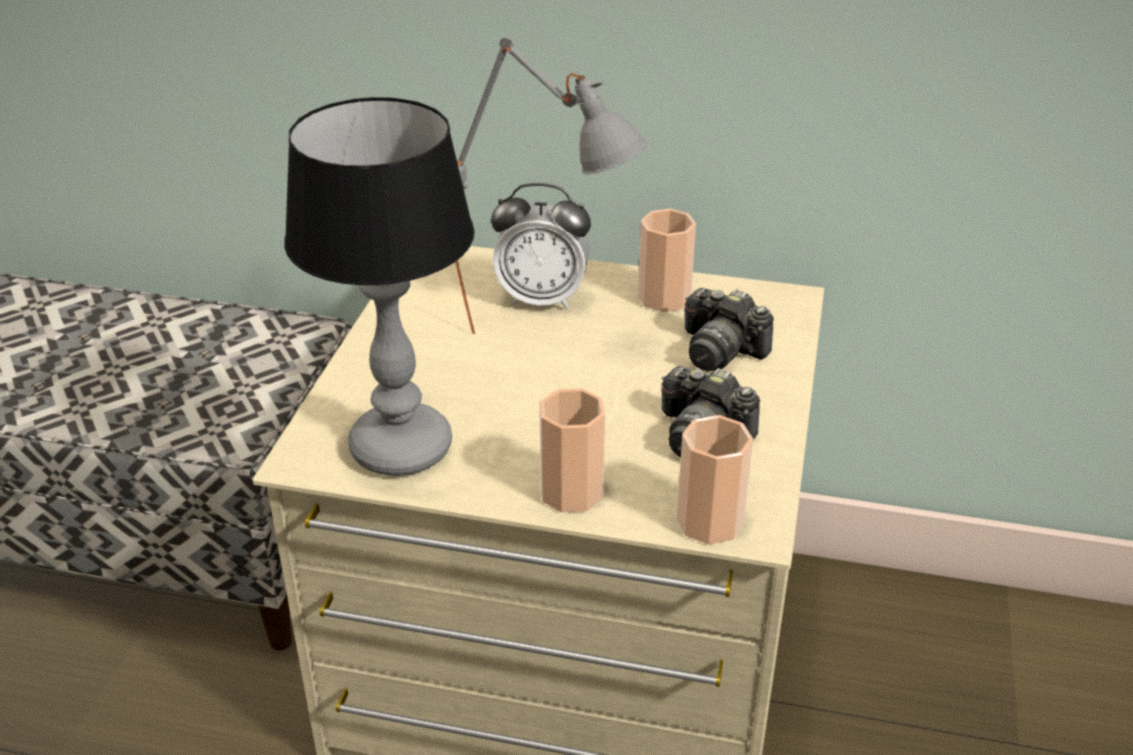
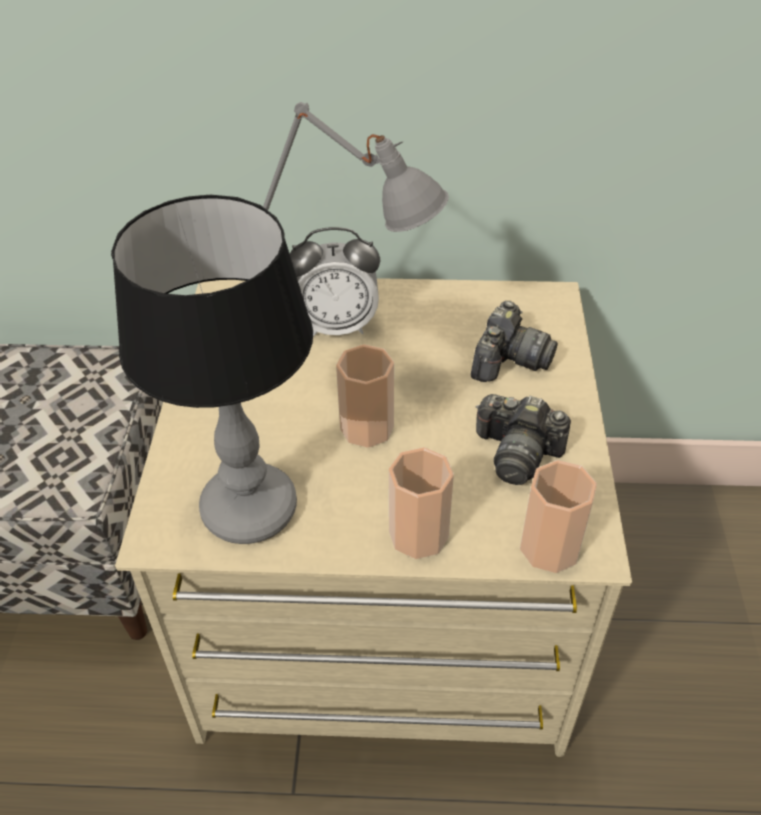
camera: 10 degrees left, 10 degrees up
cup [638,209,696,312] -> cup moved to [336,344,394,448]
camera [684,288,774,372] -> camera turned 90 degrees counterclockwise [471,301,558,382]

